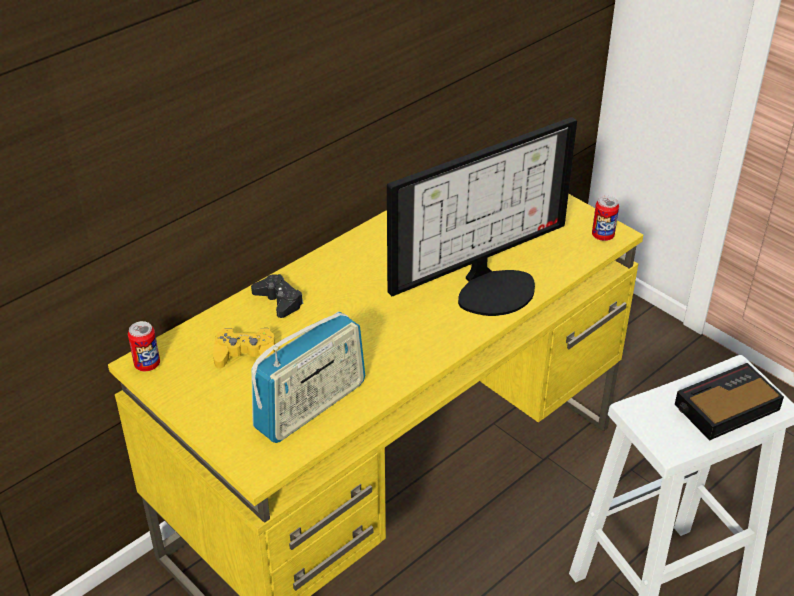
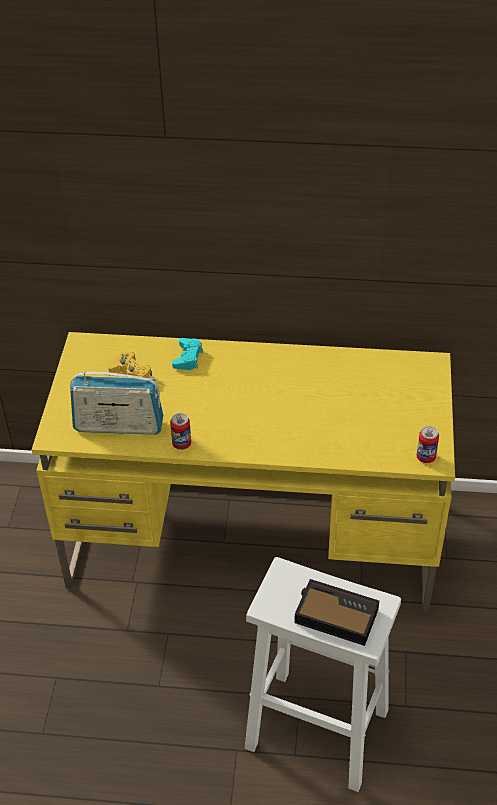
camera: 50 degrees right, 5 degrees up
can [128,321,160,371] -> can moved to [170,413,191,450]
black game controller [251,274,303,318] -> turquoise game controller [172,338,203,370]
monitor [387,117,577,316] -> none

